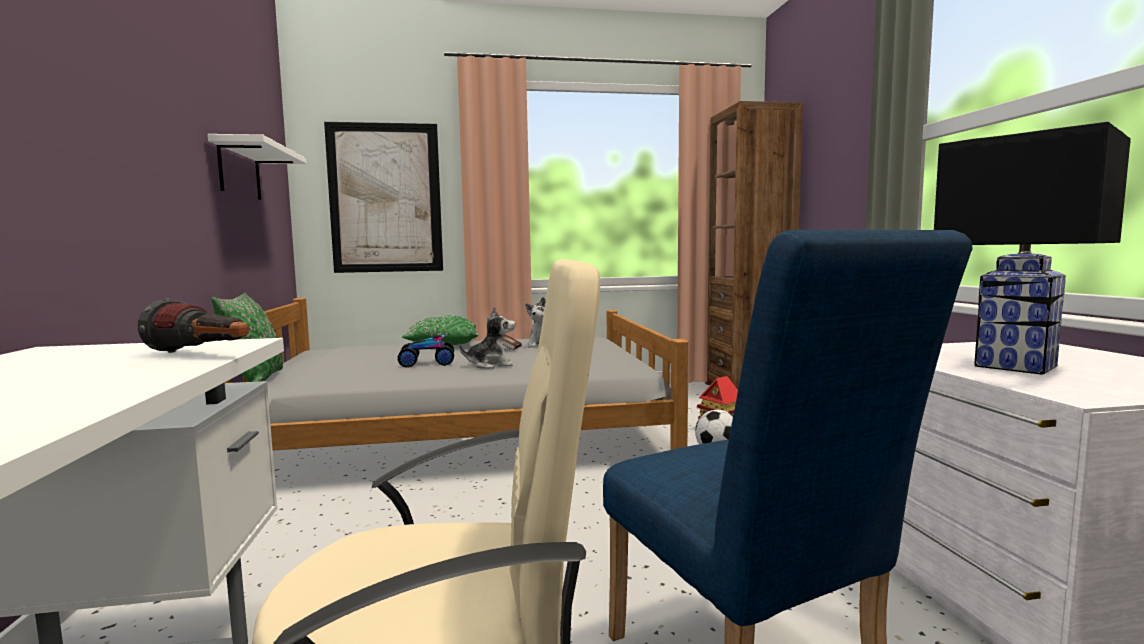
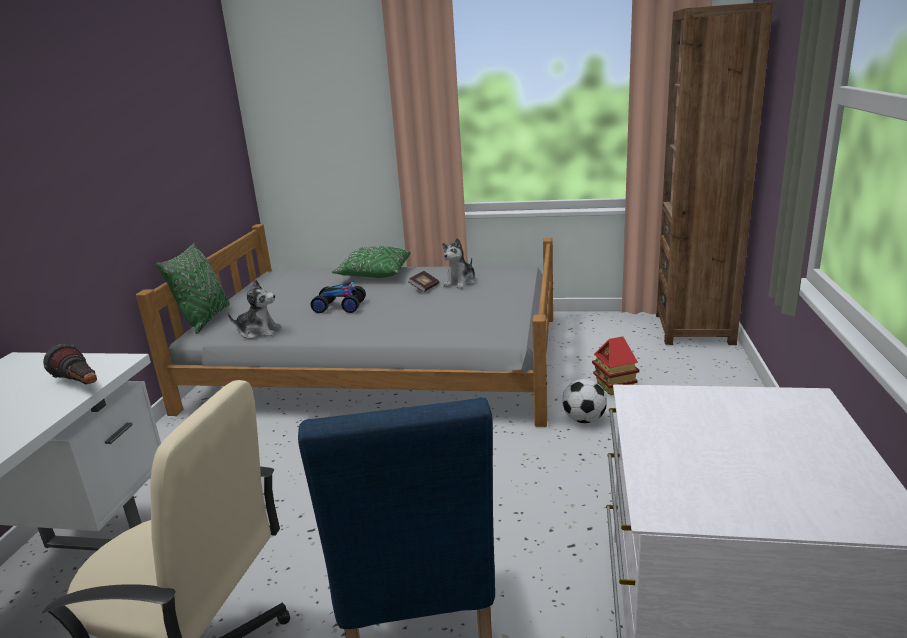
camera: 20 degrees right, 15 degrees up
white shelf [208,134,307,200] -> none
picture [324,122,443,273] -> none
plush toy [459,306,515,369] -> plush toy moved to [227,279,281,339]
black table lamp [934,122,1131,375] -> none

